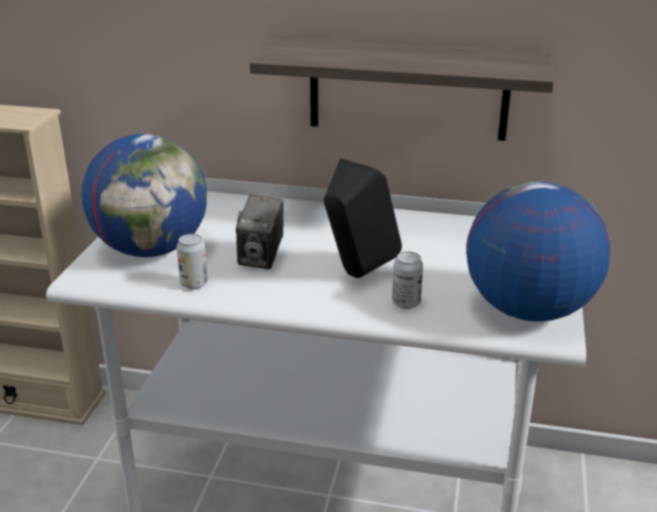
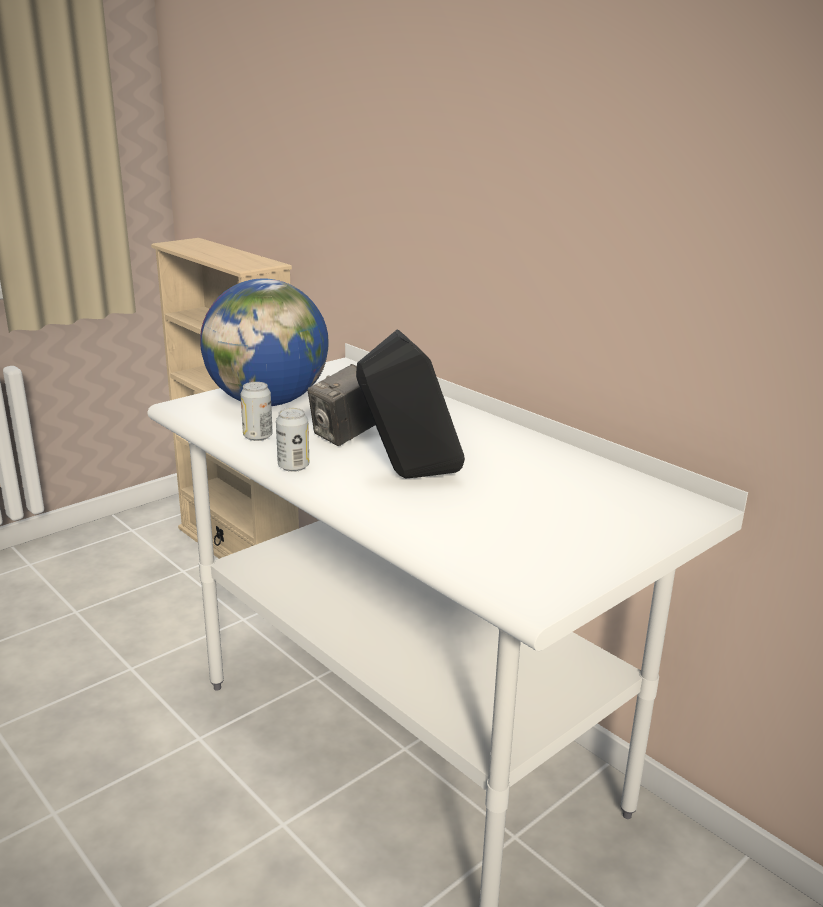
camera: 35 degrees right, 5 degrees down
shelf [250,36,554,141] -> none
can [392,251,423,309] -> can moved to [276,408,309,472]
globe [466,181,610,322] -> none

